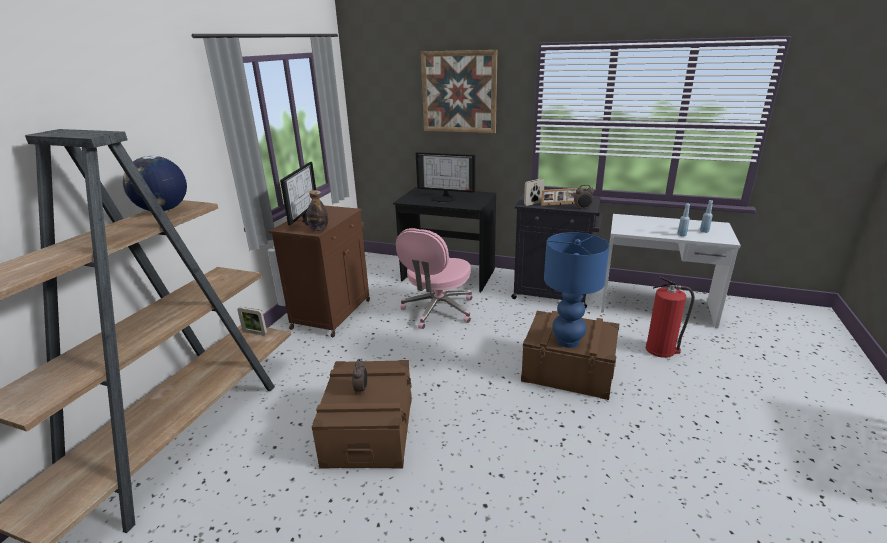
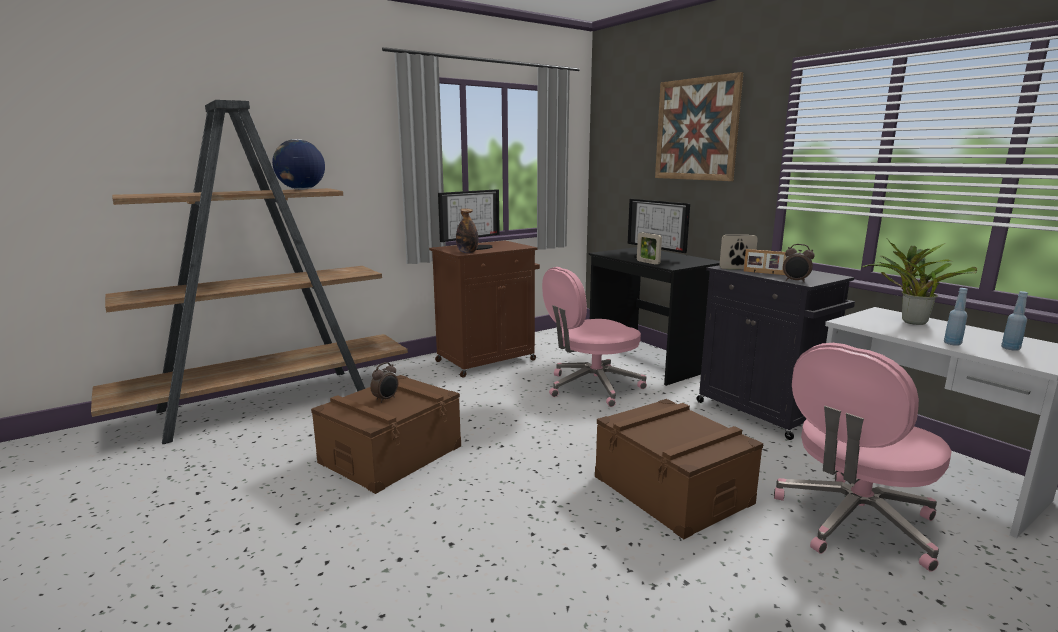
camera: 35 degrees right, 10 degrees down
picture frame [237,307,267,335] -> picture frame moved to [637,232,662,265]
blue table lamp [544,232,610,348] -> none
fire extinguisher [646,276,695,358] -> pink office chair [774,343,951,572]
none -> potted plant [863,238,977,325]

